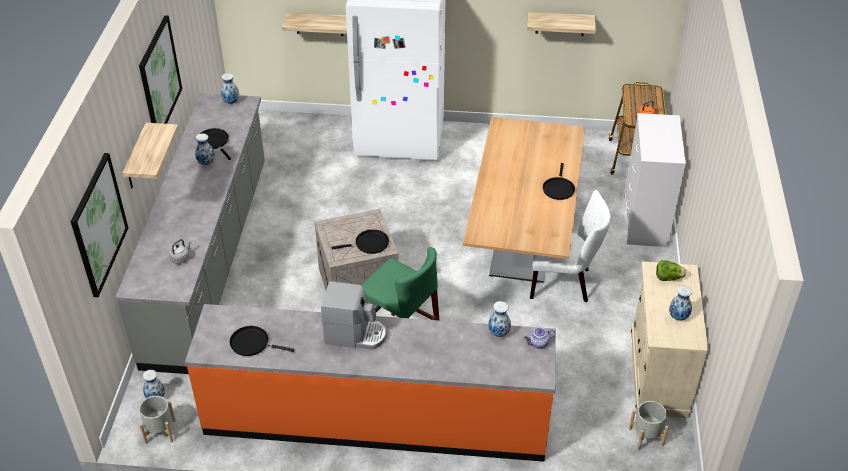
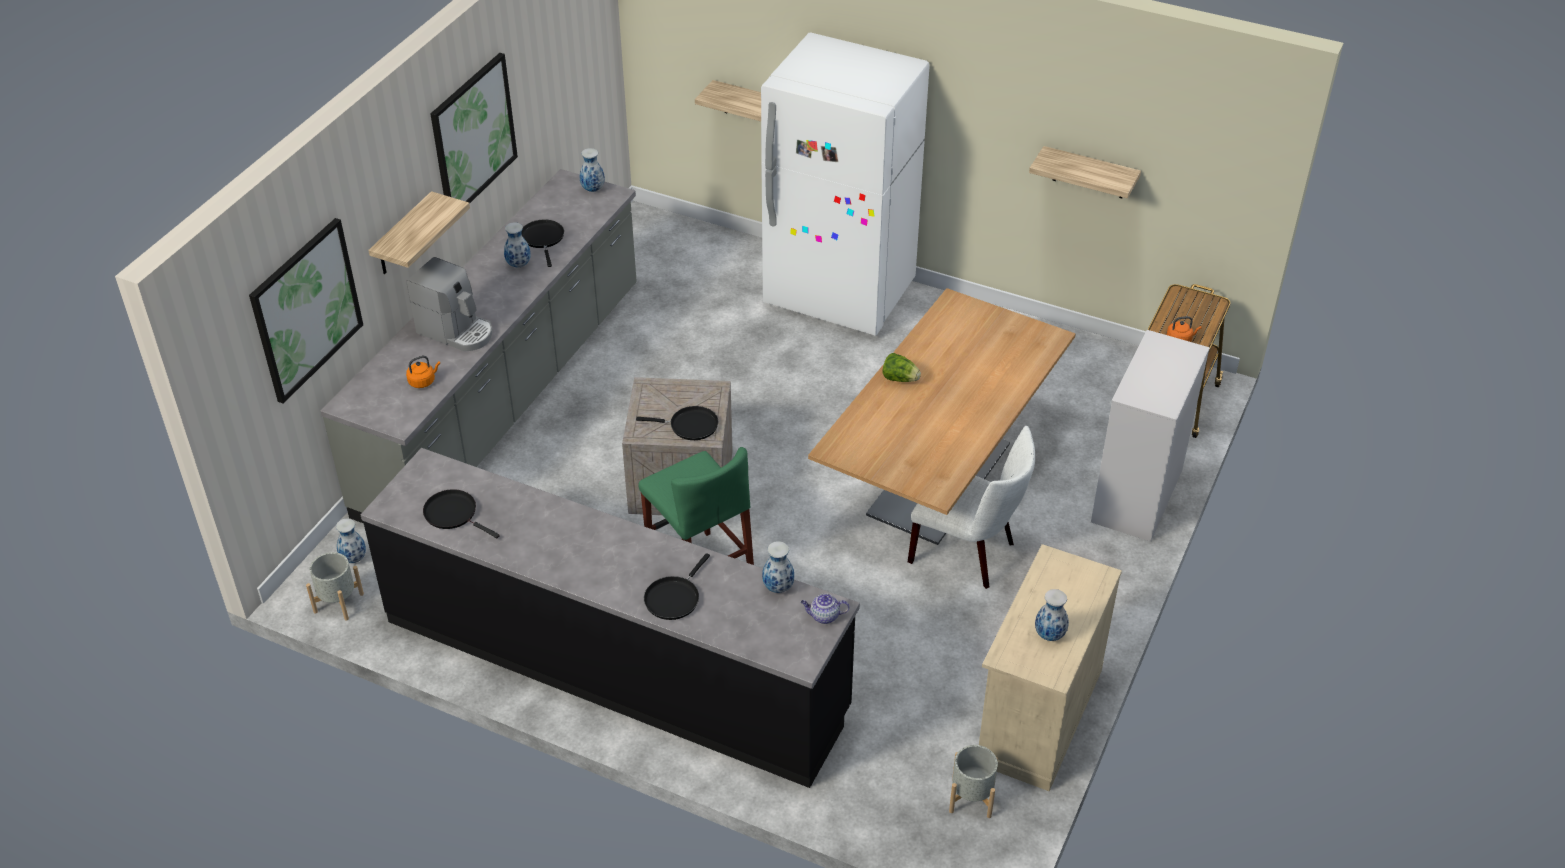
camera: 20 degrees right, 0 degrees up
grey kettle [169,239,191,264] -> orange kettle [406,356,440,388]
orange counter [185,304,556,462] -> black counter [361,448,860,788]
coffee machine [321,281,386,350] -> coffee machine moved to [406,257,492,352]
black frying pan [543,163,575,200] -> black frying pan moved to [644,553,710,620]
lettuce [656,260,686,281] -> lettuce moved to [882,353,921,382]

